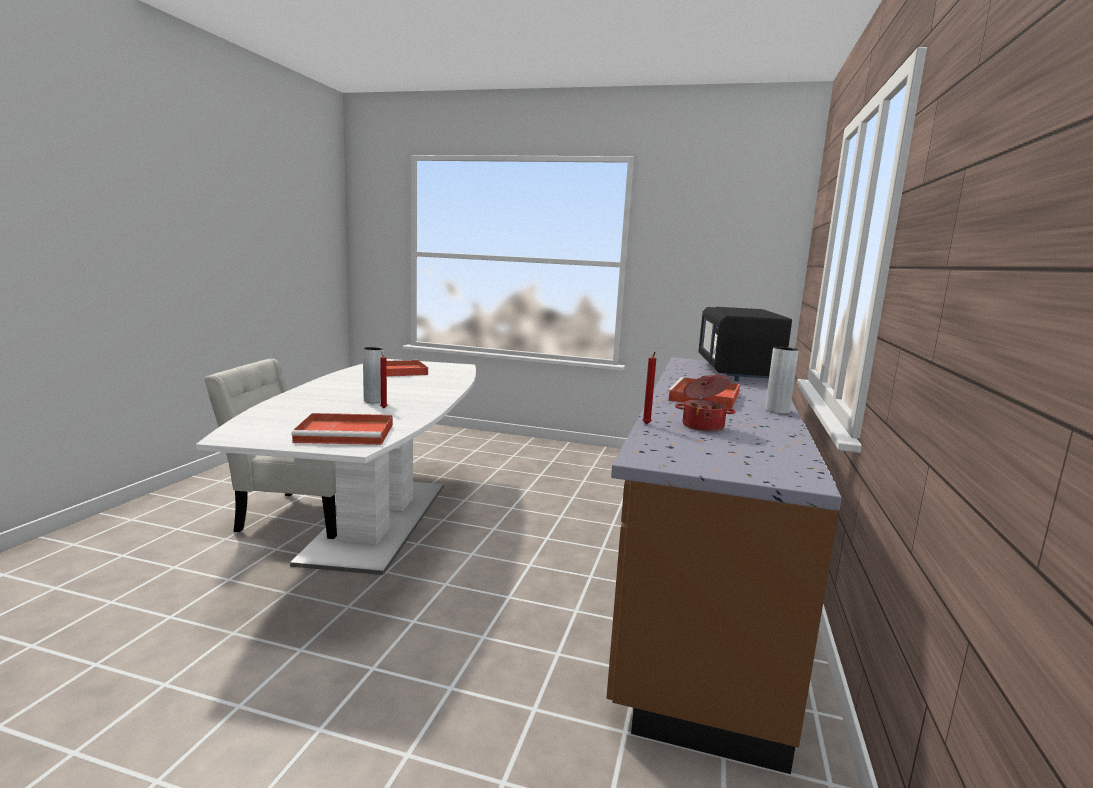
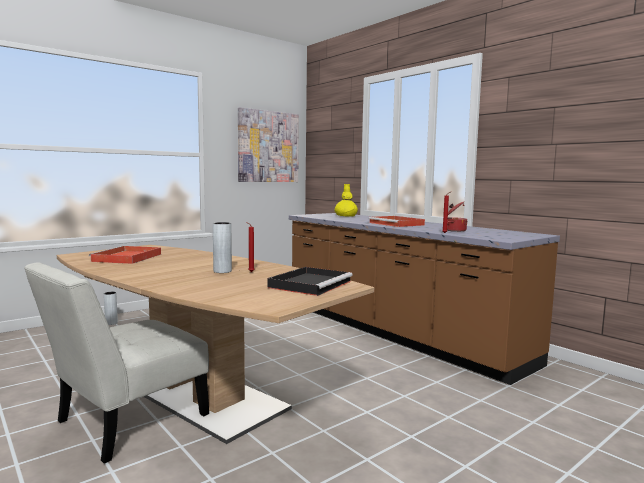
camera: 55 degrees left, 5 degrees down
white dining table [196,359,476,575] -> brown dining table [57,245,374,444]
red tray [291,413,393,445] -> black tray [267,267,353,296]
black microwave [698,307,792,381] -> yellow vase [334,184,358,217]
grey vase [765,347,799,414] -> grey vase moved to [104,292,118,325]
none -> picture [238,107,299,182]

